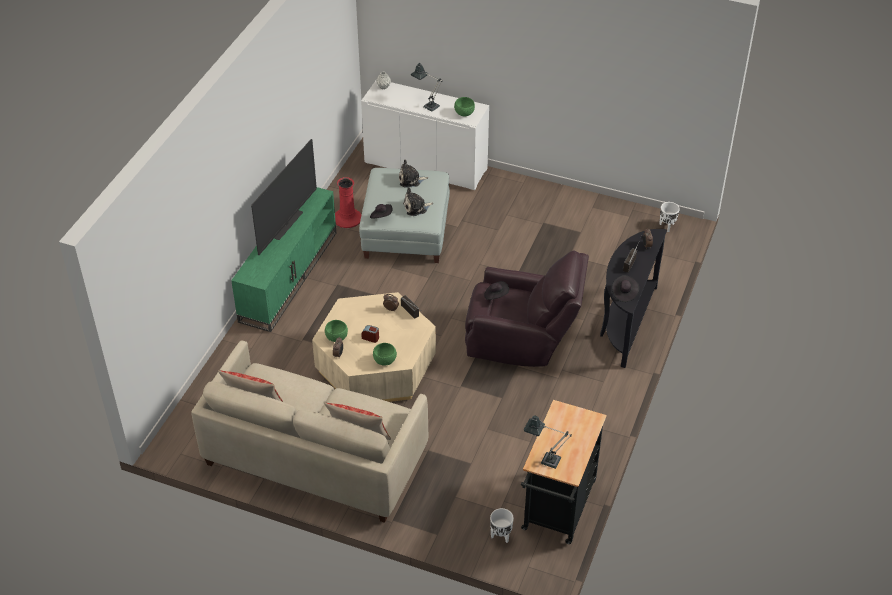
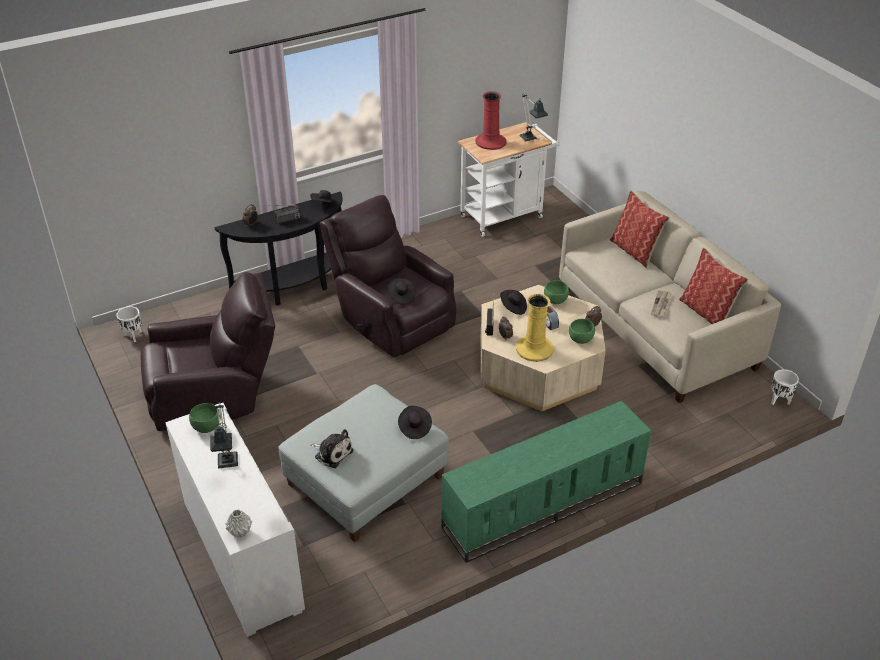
camera: 140 degrees left, 5 degrees down
television [251,139,317,255] -> none
red vase [335,177,361,228] -> red vase moved to [475,91,507,150]
plush toy [403,188,433,216] -> none
white planter [490,508,514,543] -> white planter moved to [771,369,799,405]
black cart [521,400,607,544] -> white cart [458,122,560,237]
none -> brown armchair [141,272,275,431]
none -> black hat [500,290,527,315]
none -> yellow vase [516,294,554,362]
none -> newspaper [651,290,672,317]

